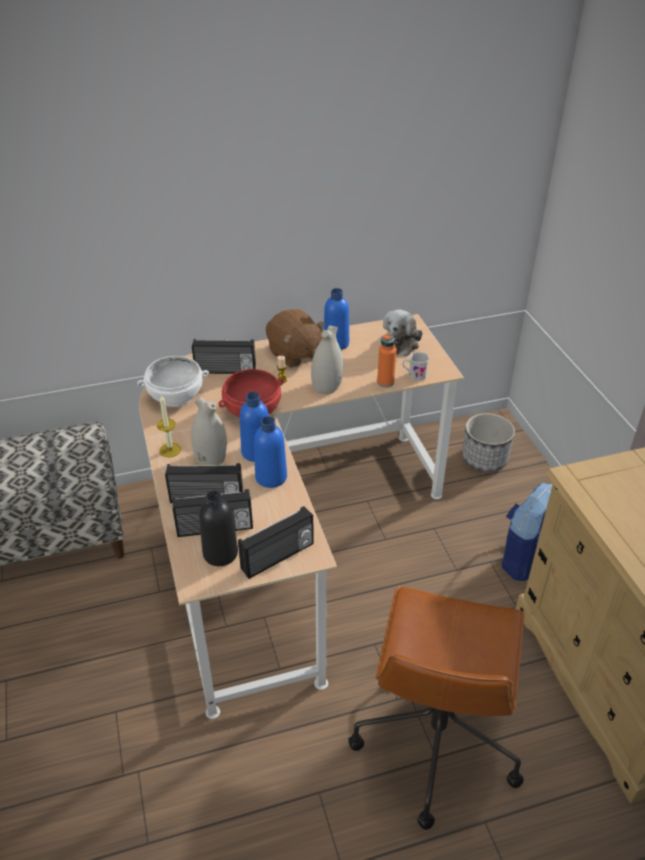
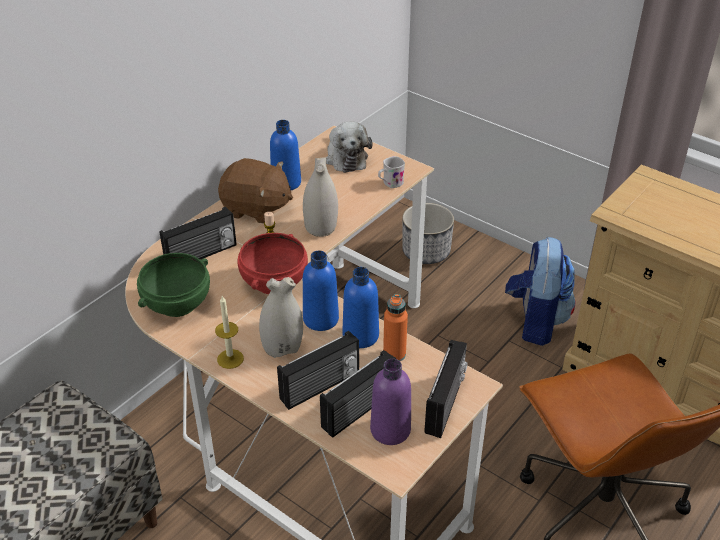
camera: 35 degrees left, 0 degrees up
white bowl [137,356,209,407] -> green bowl [137,253,210,317]
black bottle [199,491,238,566] -> purple bottle [370,359,411,445]
orange bottle [377,333,397,388] -> orange bottle moved to [383,294,408,361]

